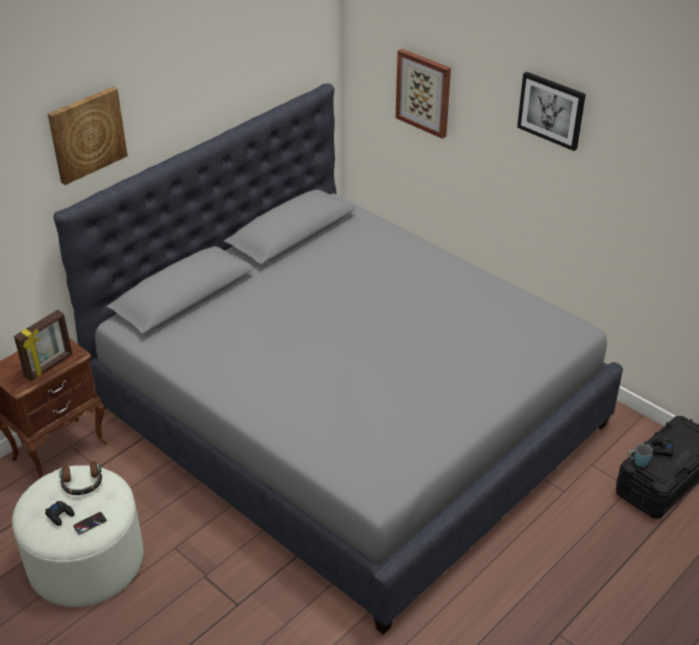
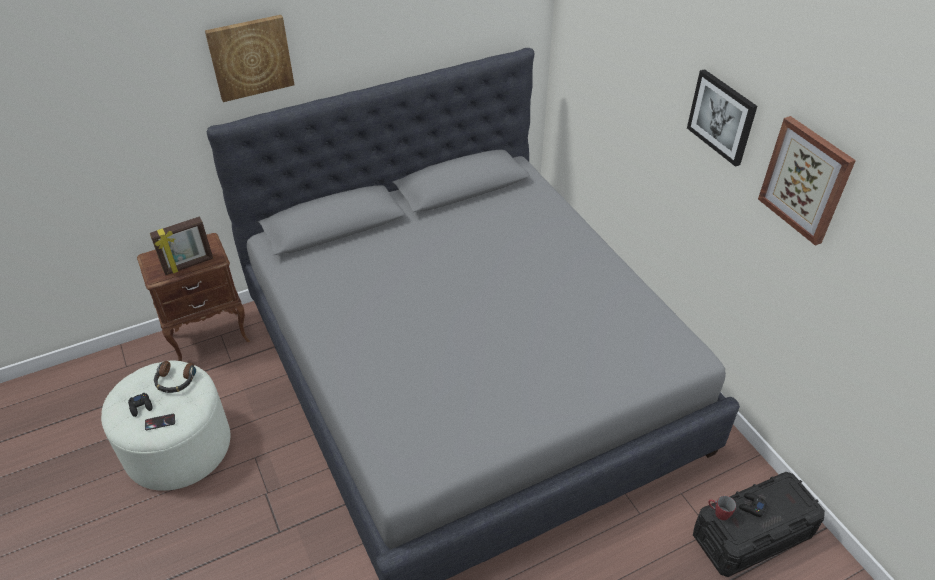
camera: 20 degrees right, 5 degrees up
picture [396,49,451,139] -> picture moved to [758,116,856,246]
blue mug [628,444,653,467] -> red mug [708,496,736,520]

